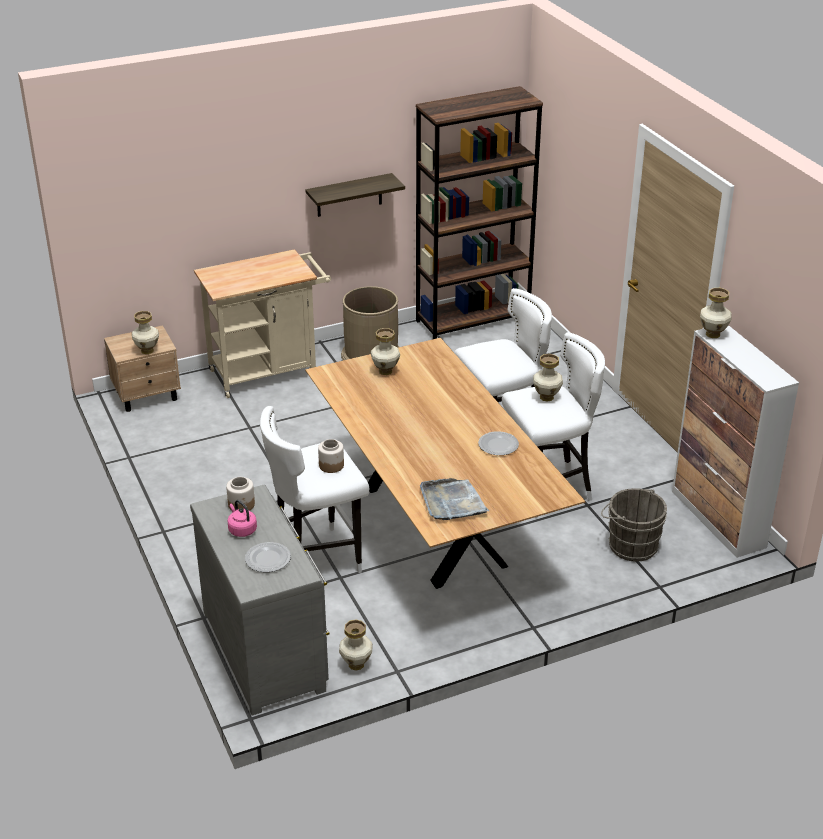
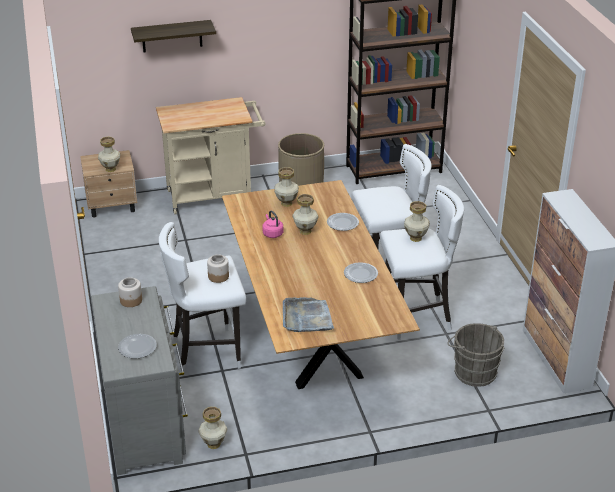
camera: 10 degrees right, 0 degrees up
pink kettle [227,500,257,537] -> pink kettle moved to [262,211,283,238]
shelf [305,173,405,217] -> shelf moved to [131,20,216,53]
vase [700,288,732,338] -> vase moved to [292,194,319,235]
none -> plate [327,213,359,231]

